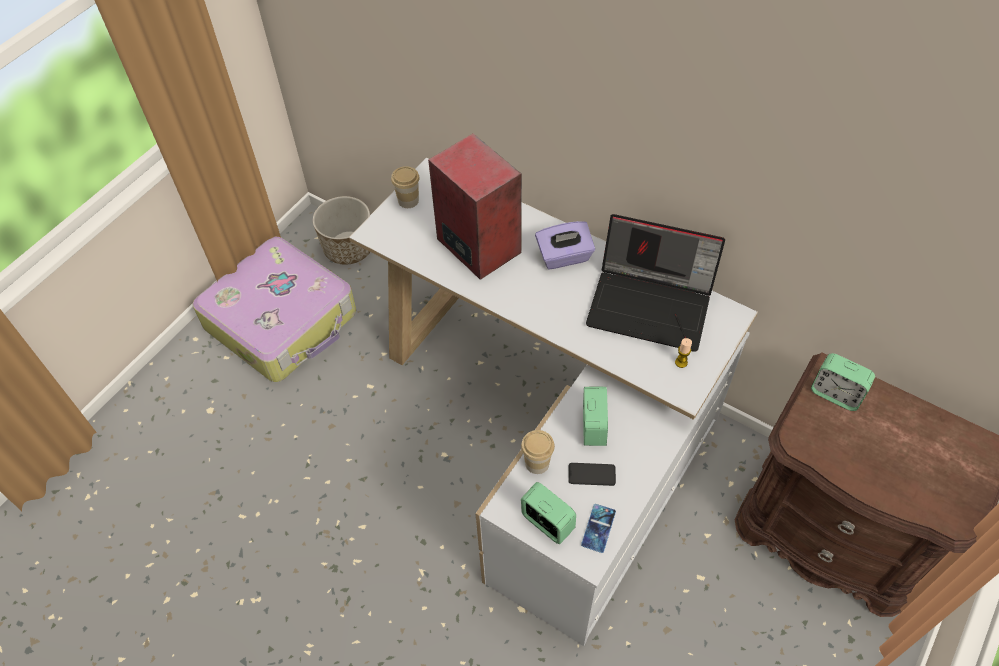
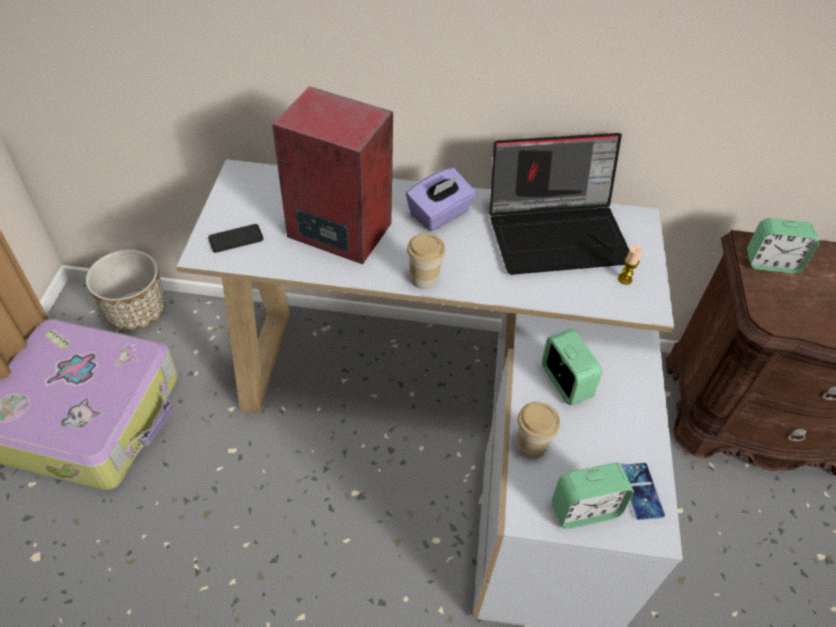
camera: 30 degrees left, 5 degrees down
cup [391,166,420,208] -> cup moved to [407,234,445,289]
alarm clock [521,482,576,544] -> alarm clock turned 150 degrees clockwise [552,463,634,529]
phone [568,463,616,486] -> phone moved to [208,224,263,253]

